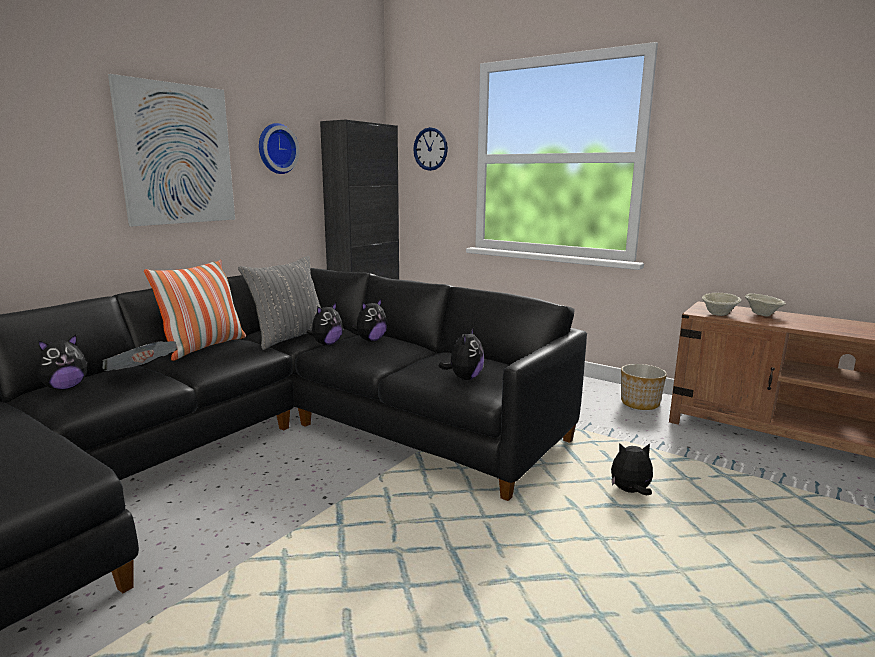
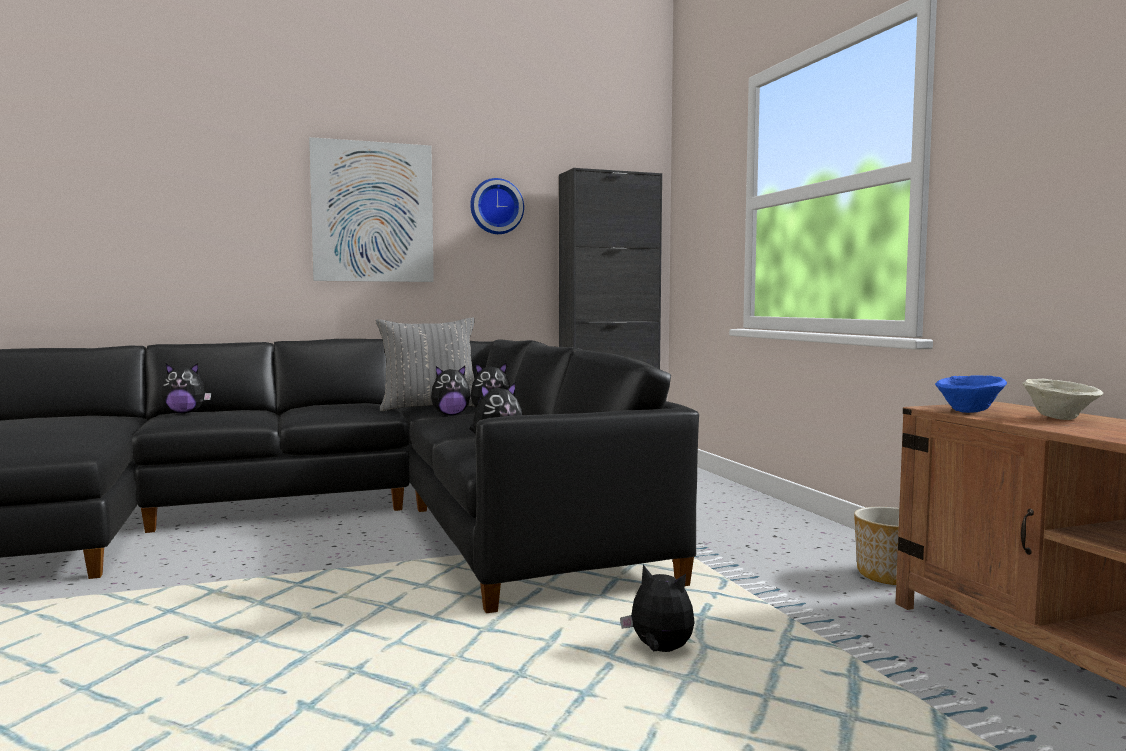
camera: 35 degrees right, 10 degrees down
newspaper [102,341,177,371] -> none
pillow [144,260,246,361] -> none
wall clock [413,127,448,171] -> none
beige bowl [702,293,741,316] -> blue bowl [935,375,1007,413]

